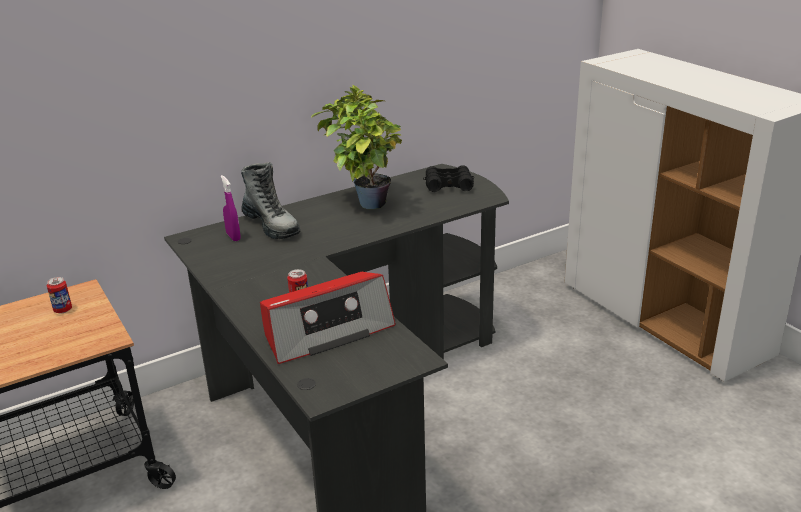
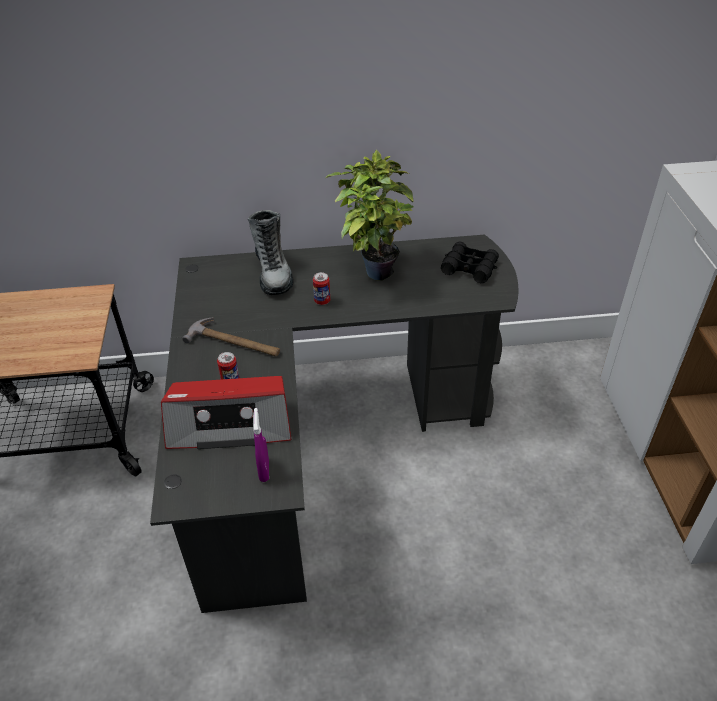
camera: 25 degrees right, 15 degrees up
can [47,277,72,313] -> can moved to [313,272,330,305]
purple spray bottle [221,175,241,241] -> purple spray bottle moved to [253,408,269,482]
none -> hammer [182,317,280,357]

